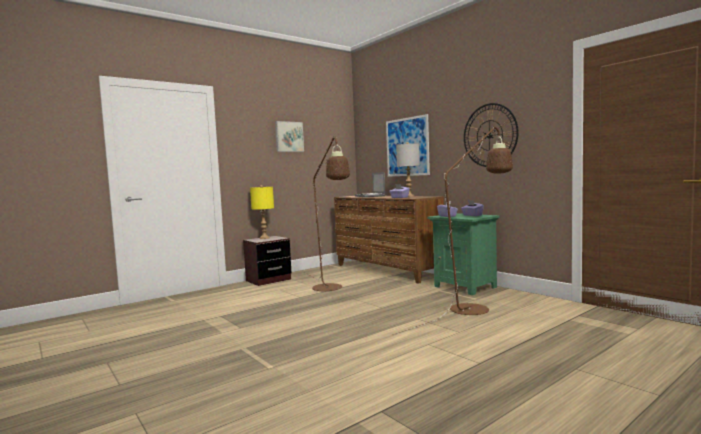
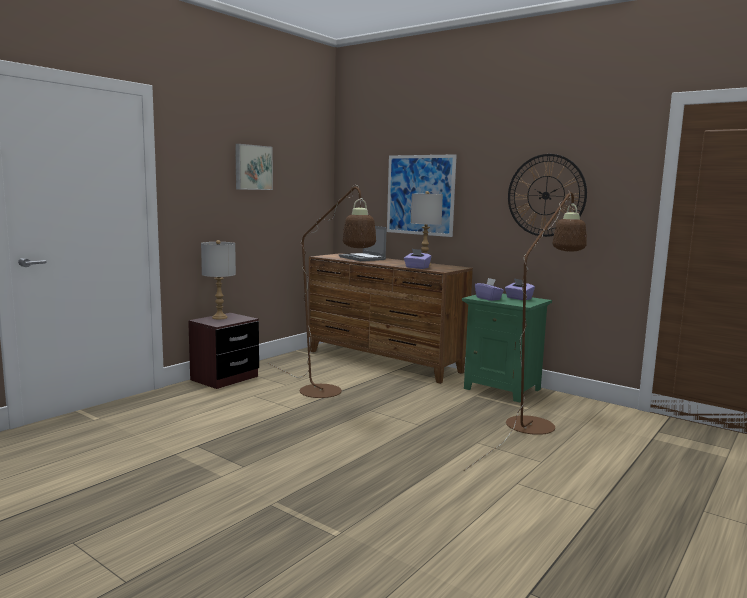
camera: 15 degrees left, 5 degrees up
yellow table lamp [250,185,274,239] -> grey table lamp [201,240,236,319]

